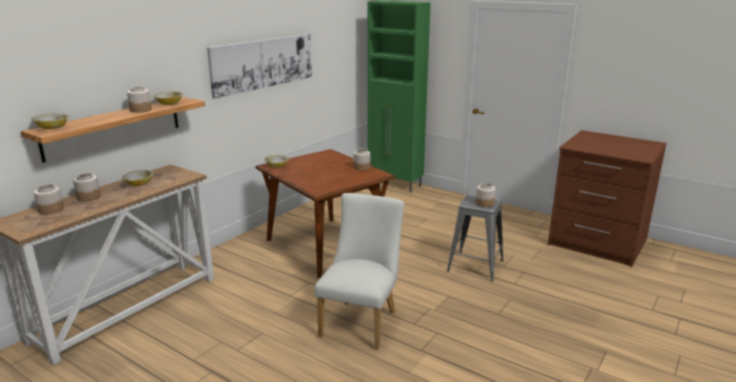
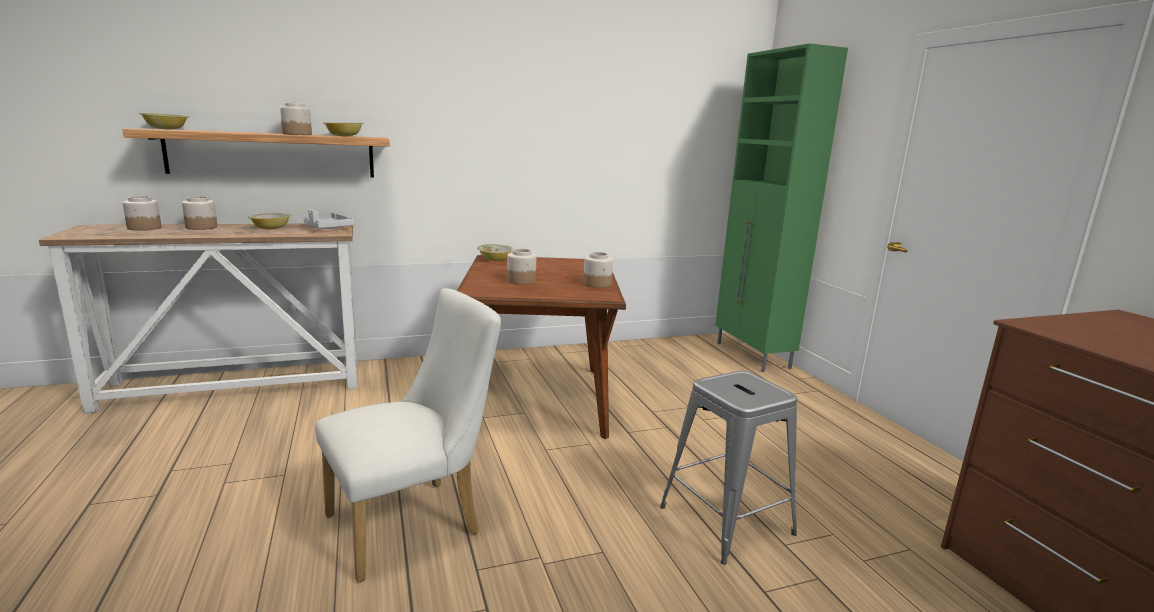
camera: 35 degrees right, 5 degrees down
picture [207,34,312,99] -> none
jar [476,183,496,207] -> jar moved to [507,249,536,285]
none -> grey tray [303,209,354,229]

